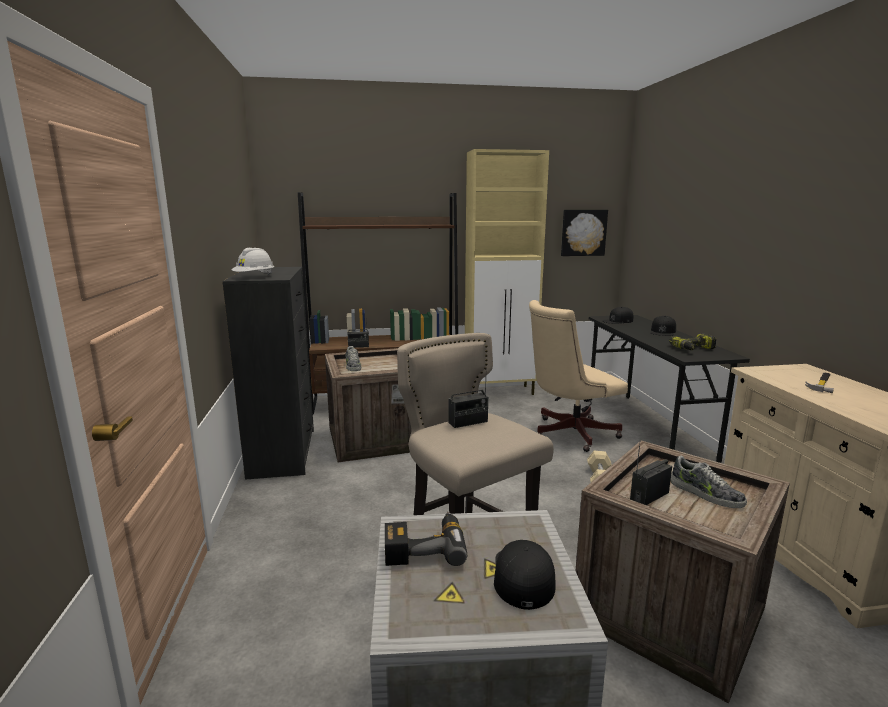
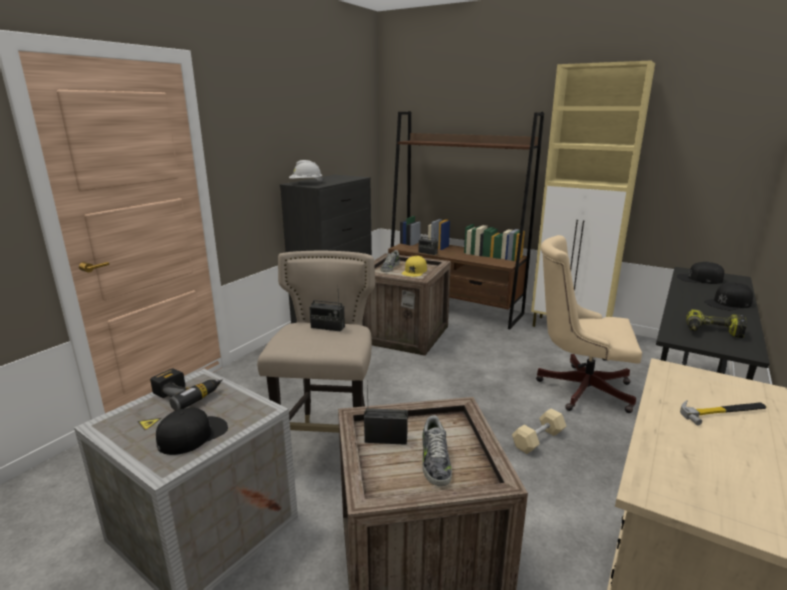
camera: 40 degrees right, 5 degrees up
picture [561,210,608,256] -> none
none -> yellow cap [402,256,427,277]

